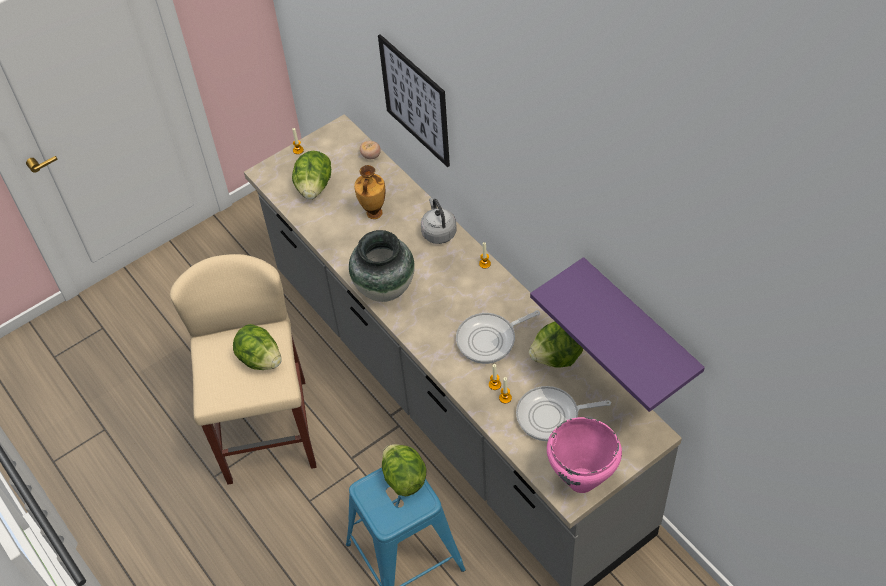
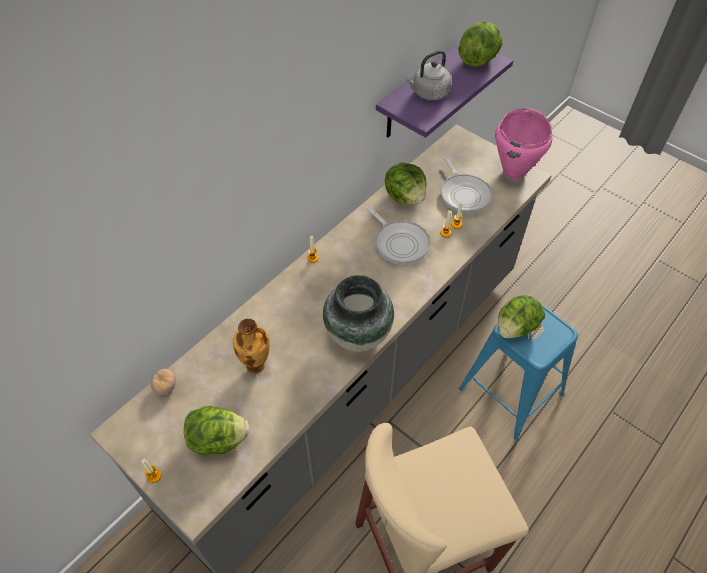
camera: 105 degrees left, 0 degrees up
lettuce [233,324,282,370] -> lettuce moved to [458,21,502,67]
picture [378,34,450,167] -> none
grey kettle [421,197,457,244] -> grey kettle moved to [406,50,451,101]

